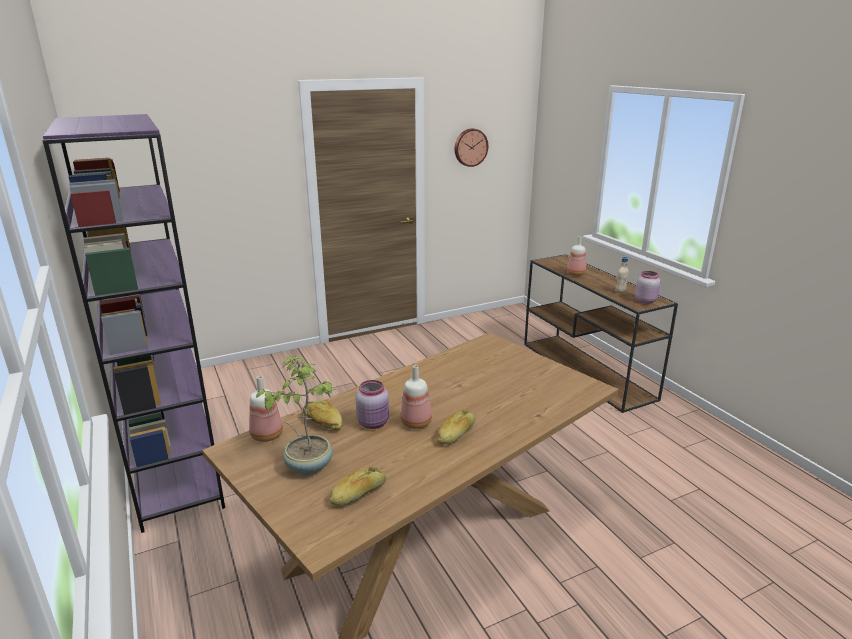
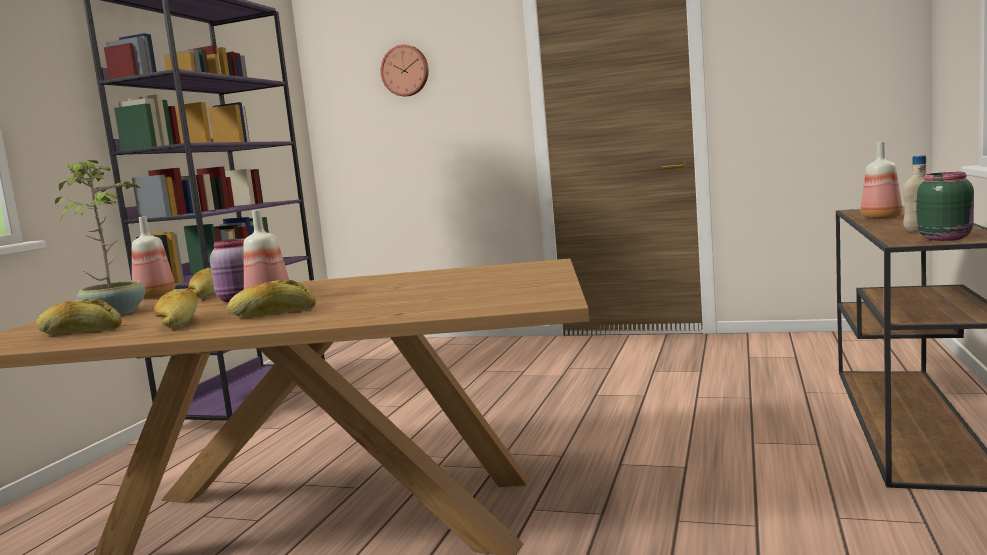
camera: 45 degrees right, 15 degrees down
wall clock [455,129,488,167] -> wall clock moved to [381,45,429,96]
pink jar [635,271,660,304] -> green jar [917,172,974,241]
none -> bread [154,288,198,329]

